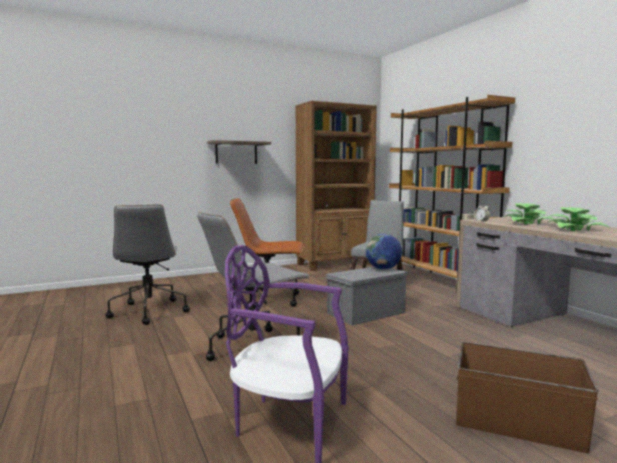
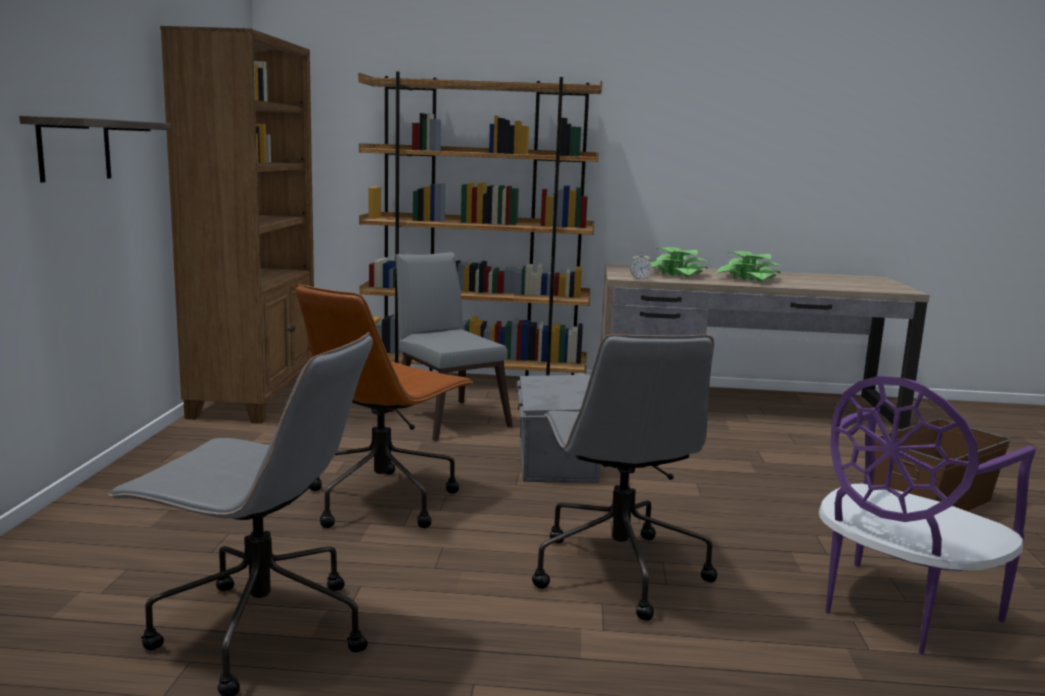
camera: 60 degrees left, 5 degrees up
globe [366,234,402,269] -> none

